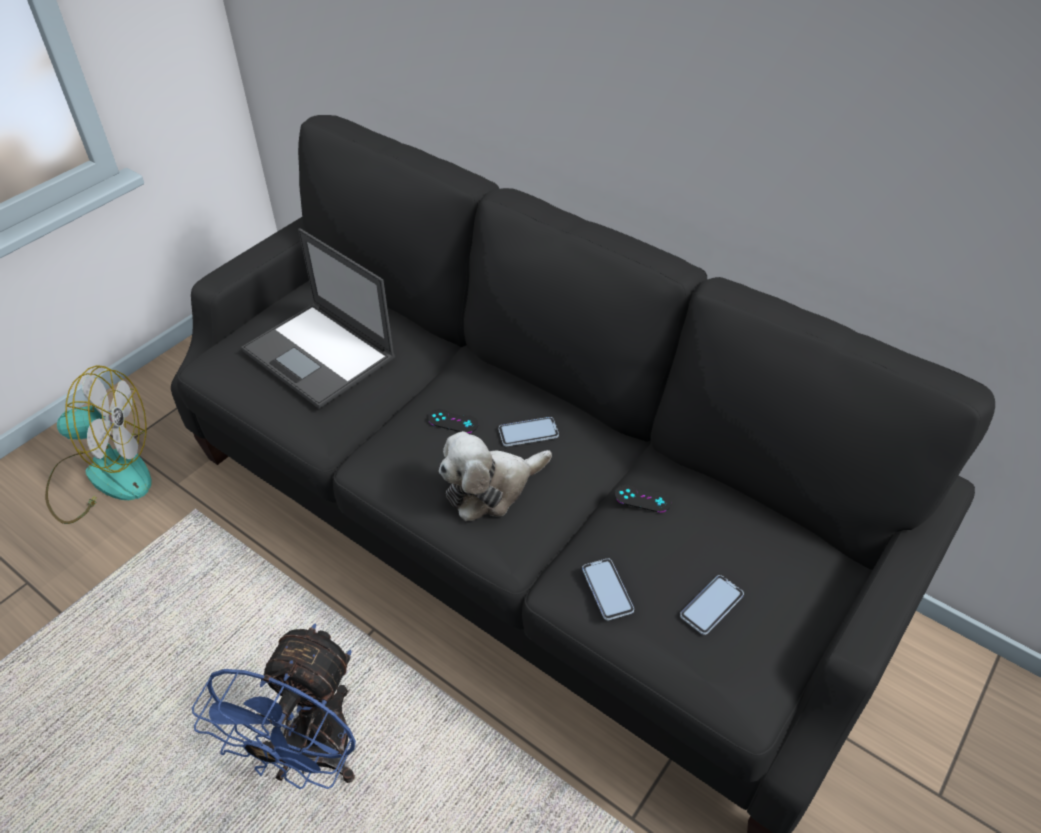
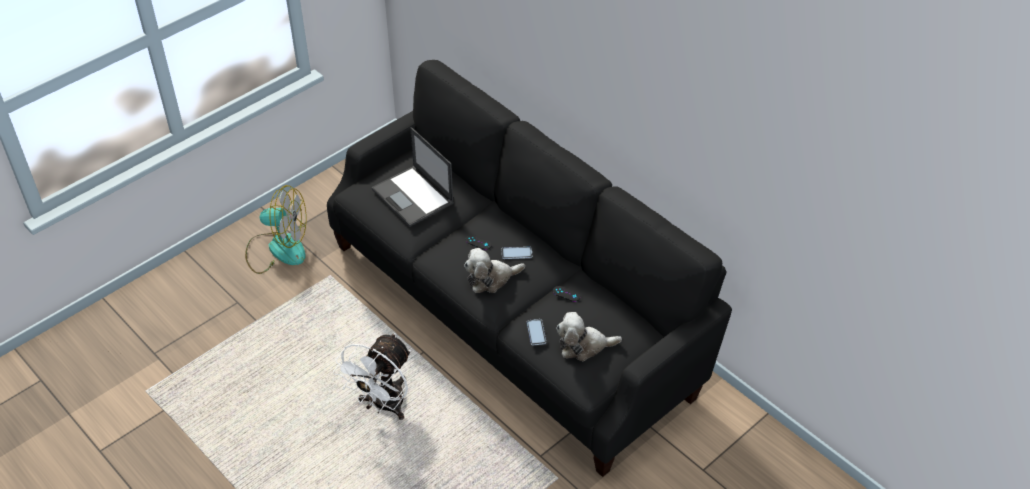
camera: 10 degrees right, 0 degrees up
blue fan [192,623,356,789] -> white fan [333,333,411,420]
phone [680,575,744,635] -> plush toy [556,312,622,361]

